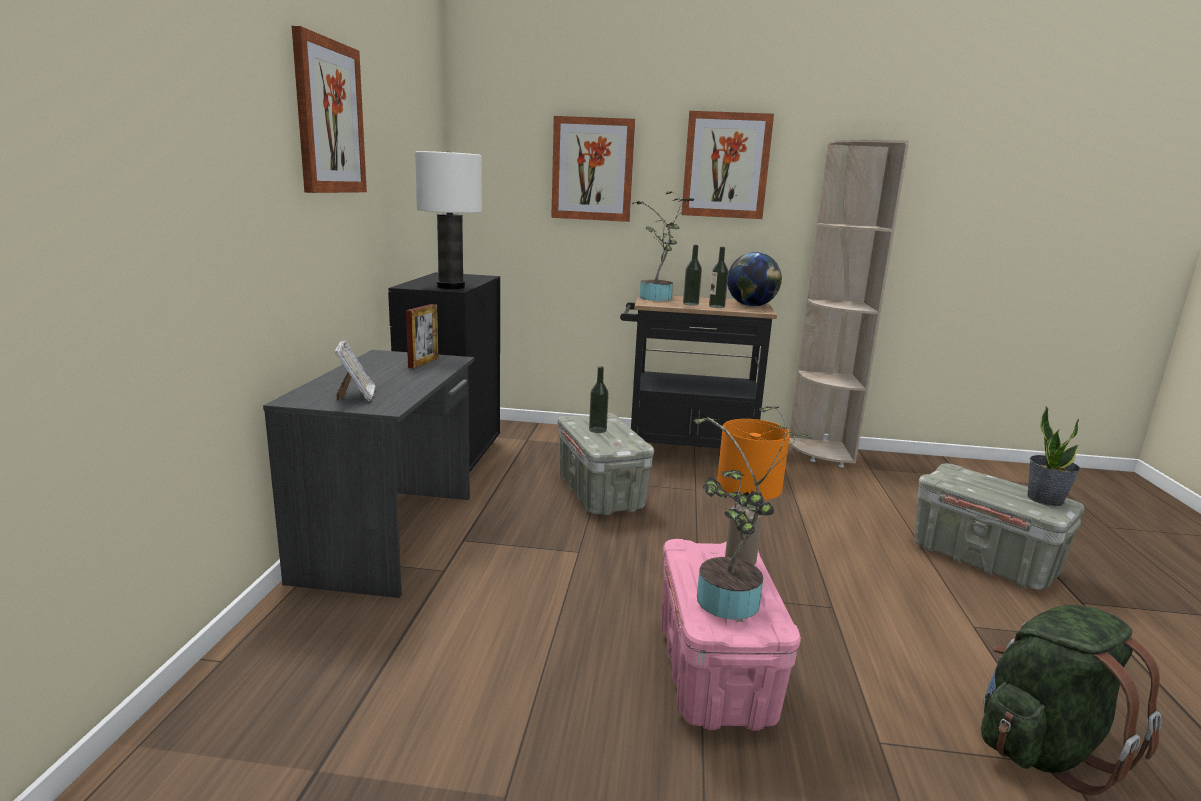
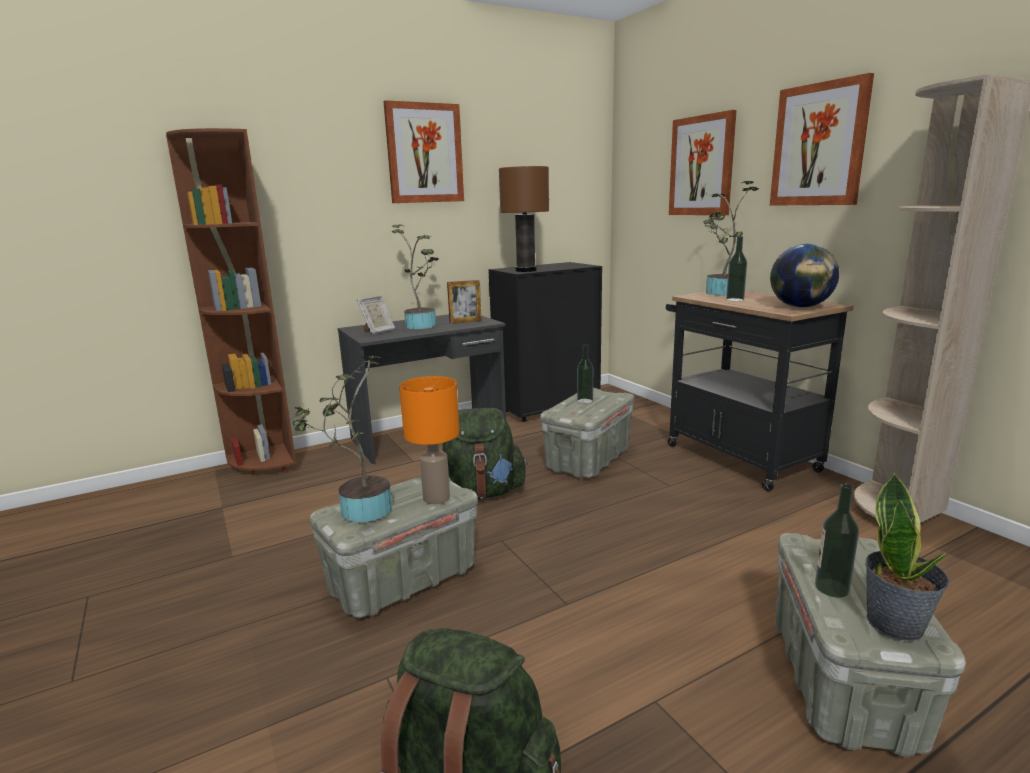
camera: 55 degrees right, 0 degrees up
white table lamp [415,151,482,289] -> brown table lamp [499,166,549,272]
pink storage box [661,539,801,730] -> grey storage box [310,476,478,618]
bottle [709,247,729,308] -> bottle moved to [815,483,859,598]
none -> brown bookcase [166,128,296,475]
none -> potted plant [392,224,439,329]
none -> green backpack [442,408,528,500]

